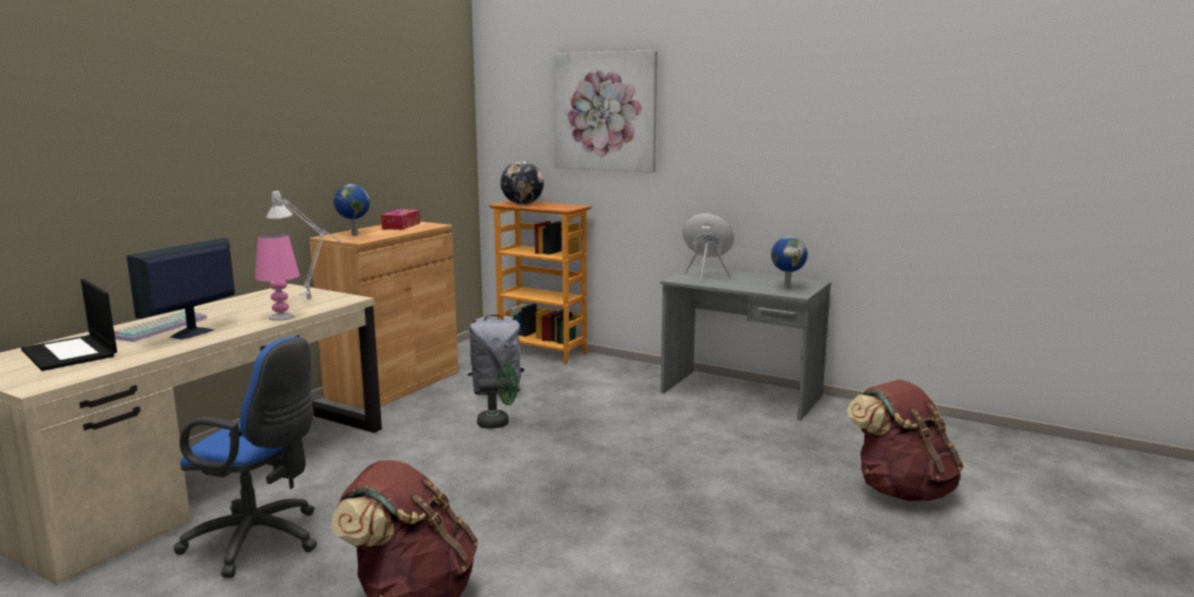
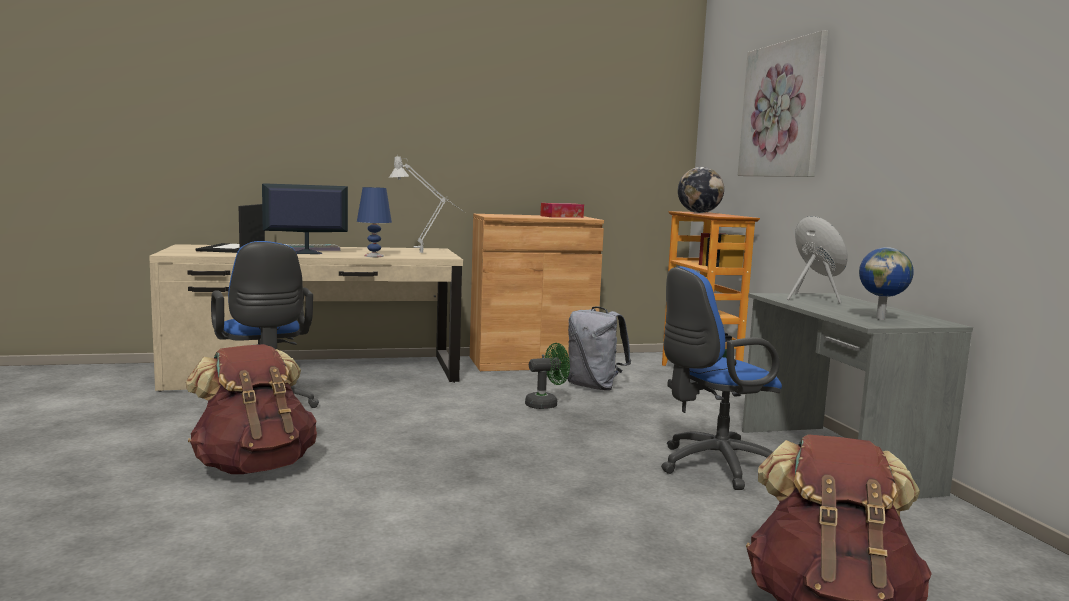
camera: 45 degrees right, 5 degrees down
pink table lamp [255,233,300,321] -> blue table lamp [357,187,392,257]
globe [334,184,370,236] -> none
green fan [477,363,518,429] -> green fan turned 60 degrees counterclockwise [525,343,570,409]
none -> blue office chair [661,266,782,490]

